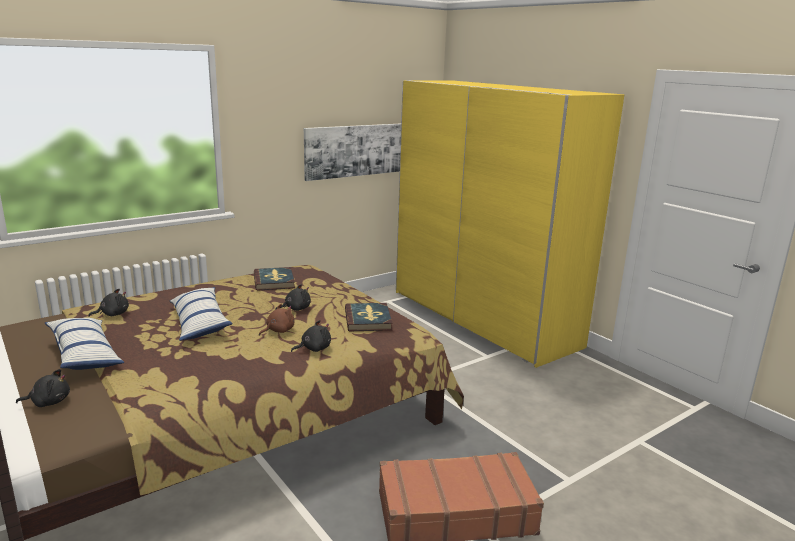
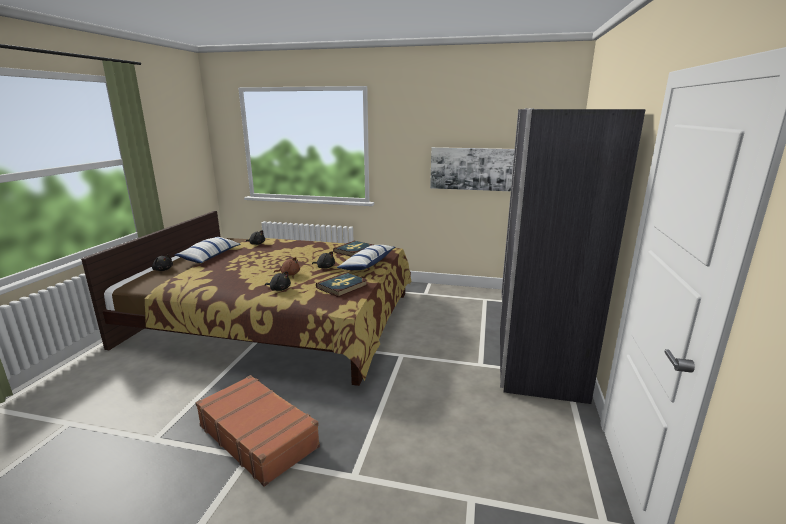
camera: 50 degrees right, 0 degrees up
pillow [170,287,233,341] -> pillow moved to [337,245,395,270]
yellow wardrobe [396,80,624,368] -> grey wardrobe [500,108,645,404]

